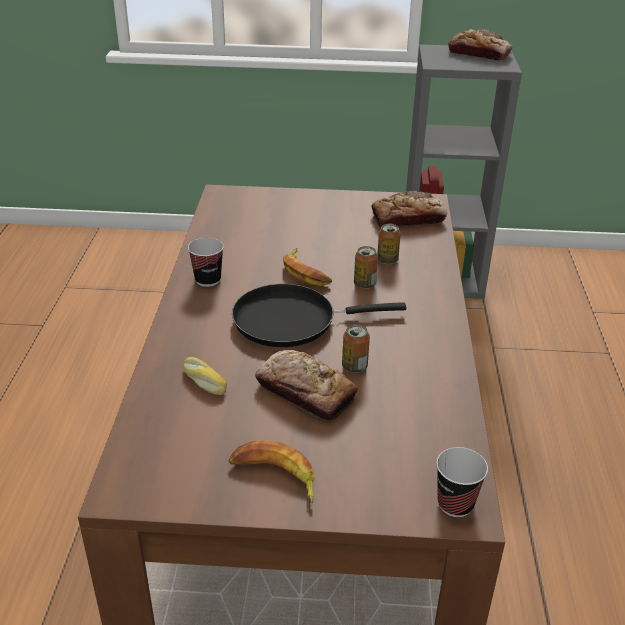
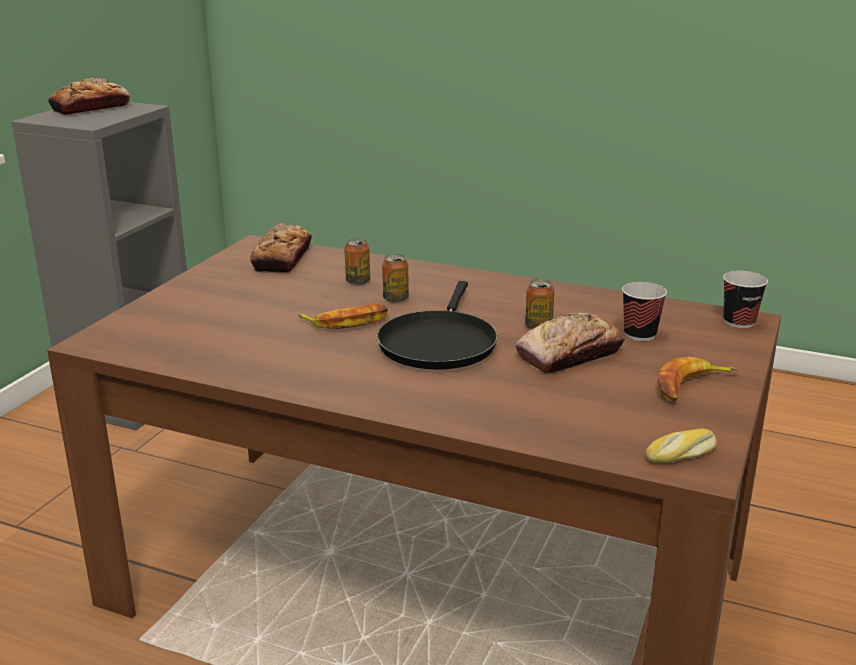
camera: 70 degrees left, 10 degrees down
bread [184,357,227,395] -> bread moved to [645,429,717,463]
cup [188,238,224,287] -> cup moved to [622,282,667,341]

